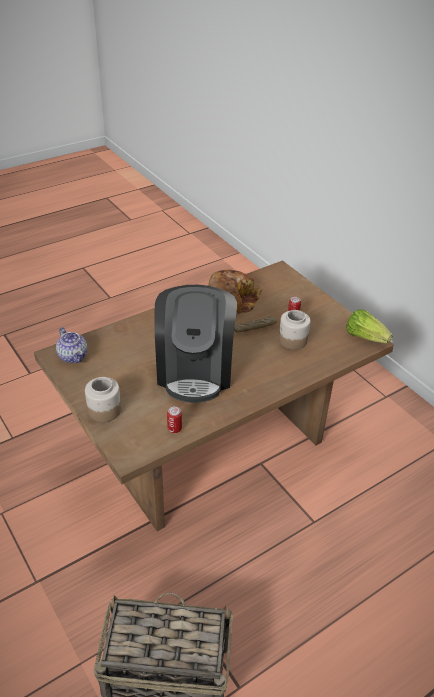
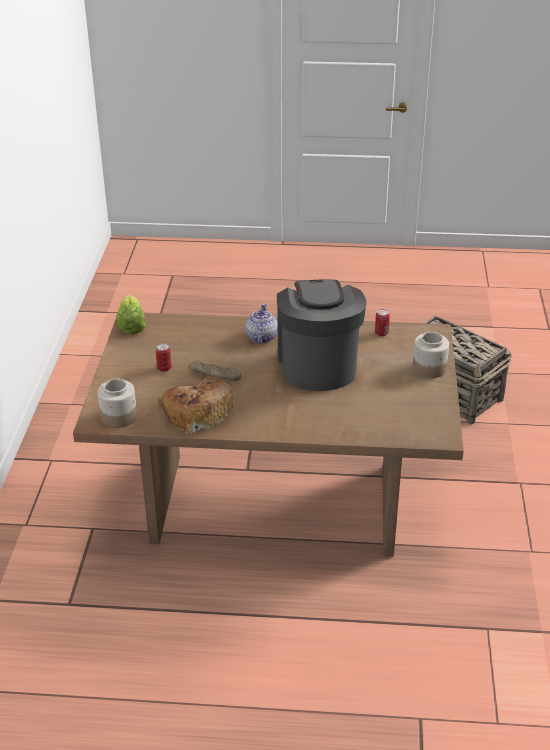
camera: 140 degrees left, 5 degrees down
teapot [56,327,87,363] -> teapot moved to [245,304,278,344]
coffee machine [154,285,237,403] -> coffee machine turned 45 degrees counterclockwise [277,279,367,391]
jar [279,310,310,350] -> jar moved to [98,379,137,428]

